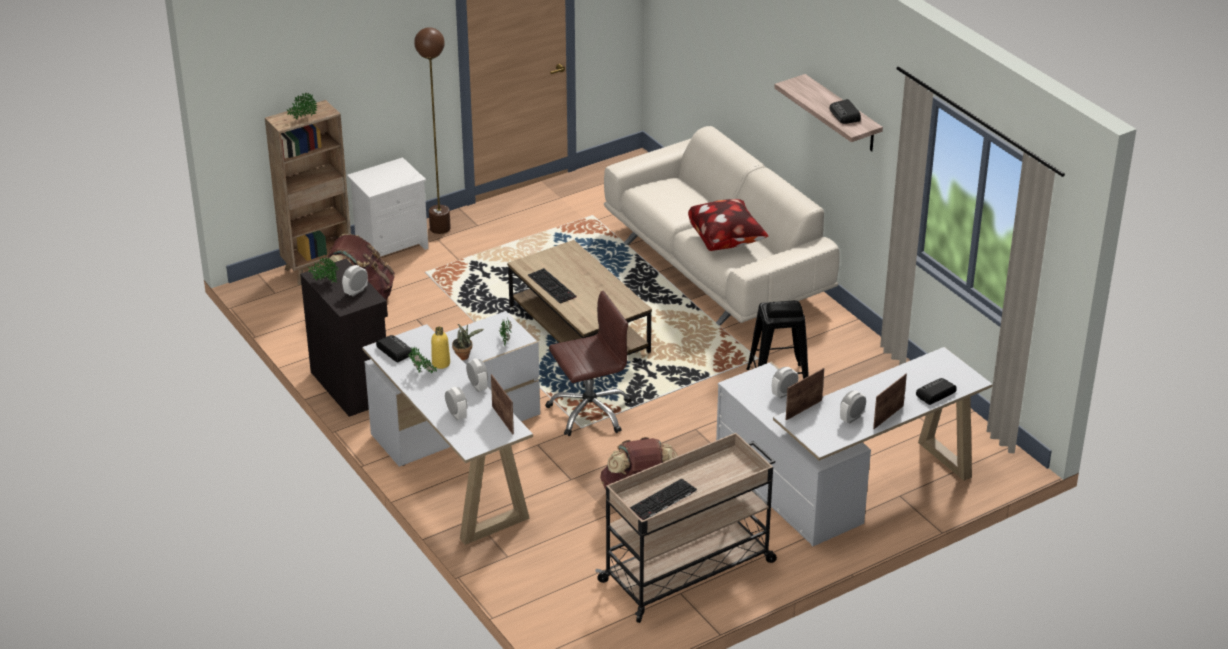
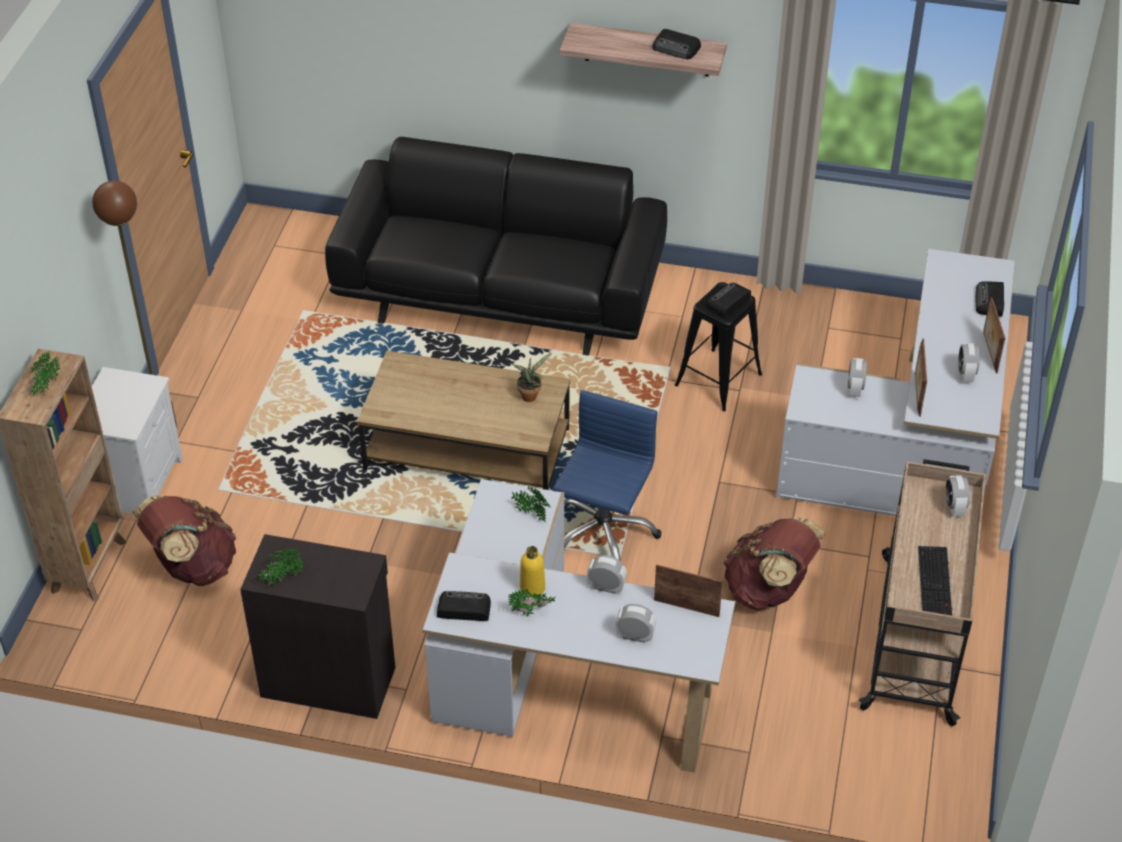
camera: 45 degrees left, 10 degrees up
alarm clock [342,265,368,296] -> alarm clock moved to [945,475,970,517]
potted plant [452,324,484,360] -> potted plant moved to [512,353,552,402]
keyboard [528,268,577,304] -> none
brown office chair [546,291,632,436] -> blue office chair [552,390,661,561]
beige sofa [604,126,839,325] -> black sofa [325,137,667,356]
pillow [688,199,768,251] -> none

